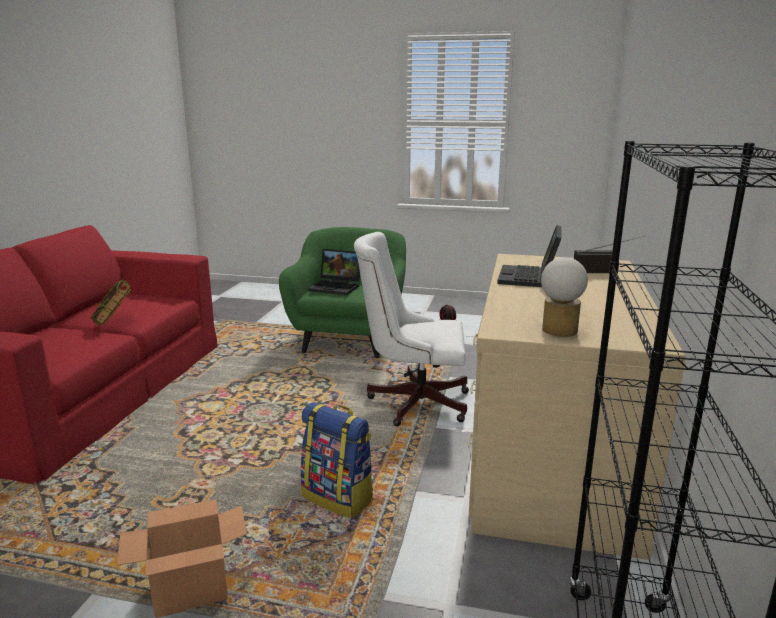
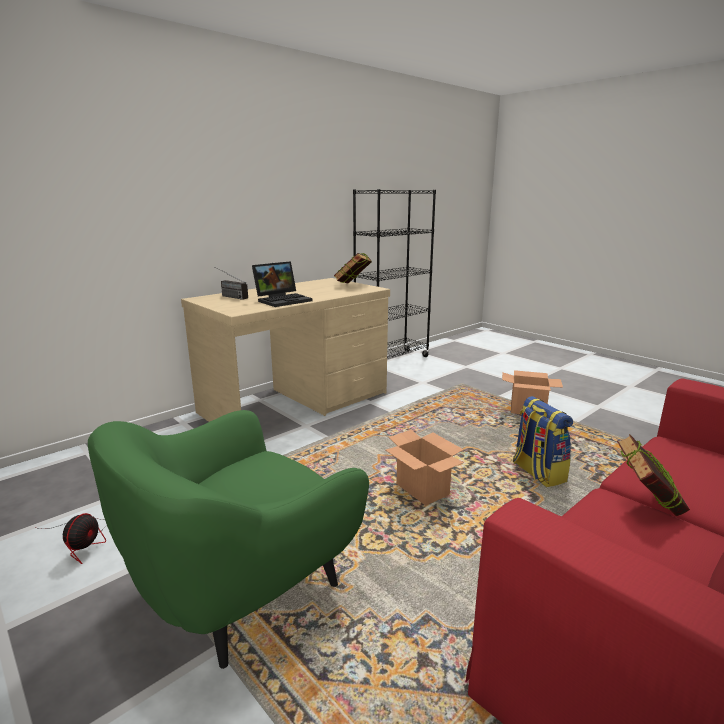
camera: 145 degrees left, 0 degrees up
backpack [300,402,373,518] -> backpack moved to [513,396,573,487]
laptop [308,249,360,295] -> none
white office chair [354,232,469,426] -> none
table lamp [541,257,588,337] -> book [334,253,372,283]
none -> cardboard box [386,430,464,505]

